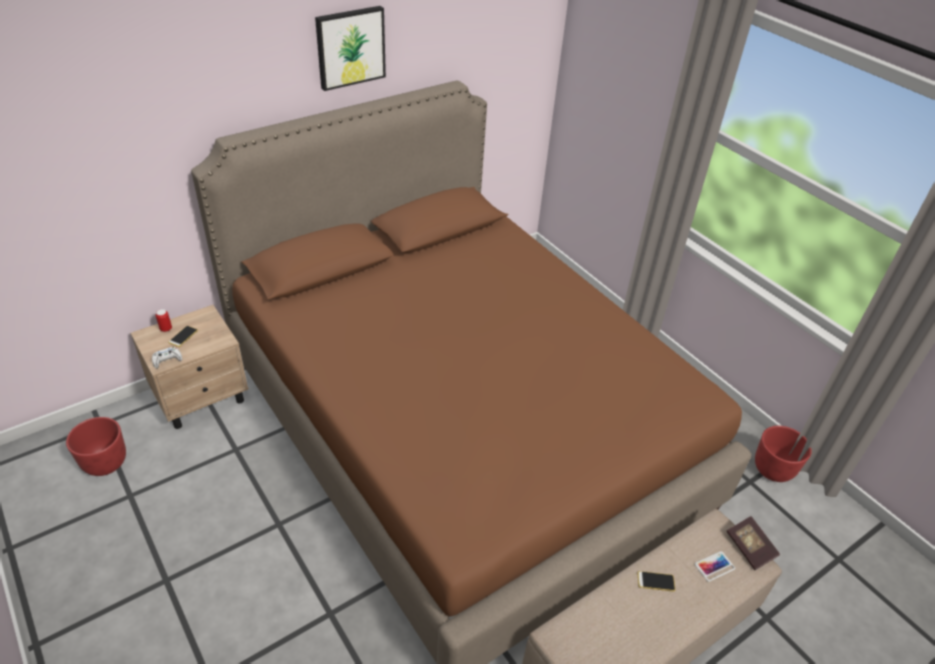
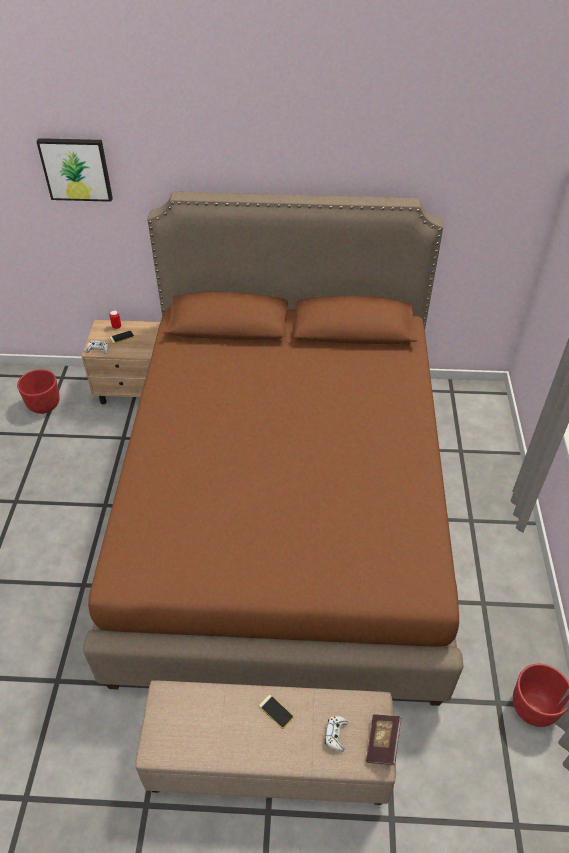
camera: 40 degrees right, 5 degrees up
picture [315,6,386,91] -> picture moved to [36,138,113,202]
phone [695,551,735,582] -> white game controller [325,716,348,753]

